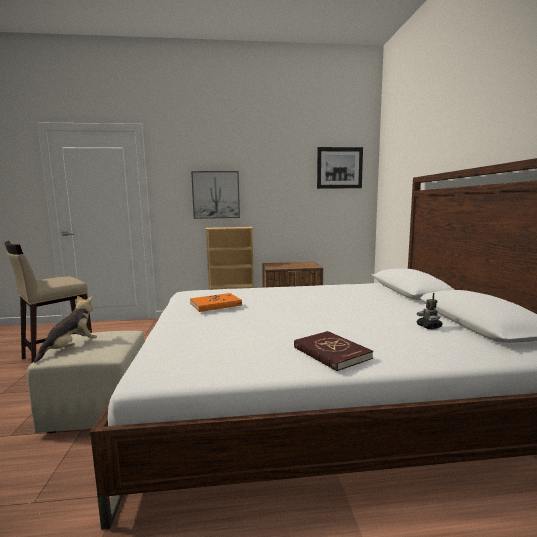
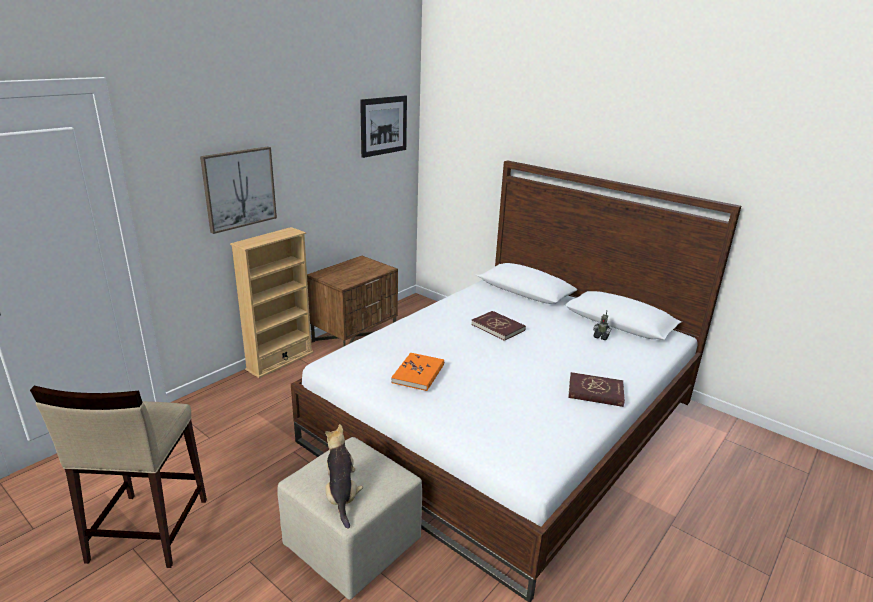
camera: 45 degrees left, 15 degrees up
none -> red book [471,311,526,341]

